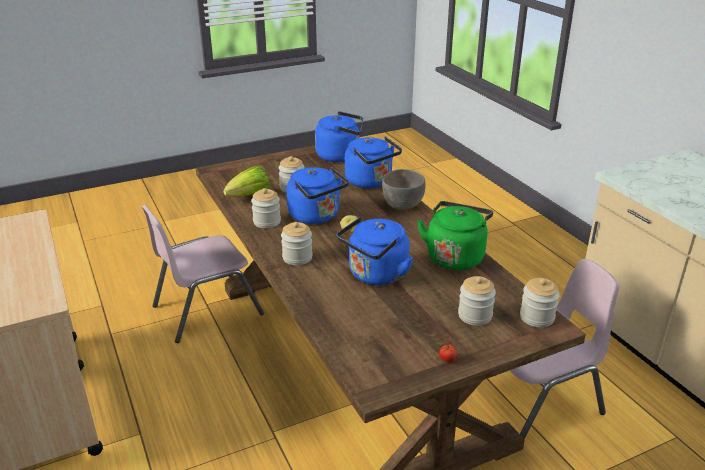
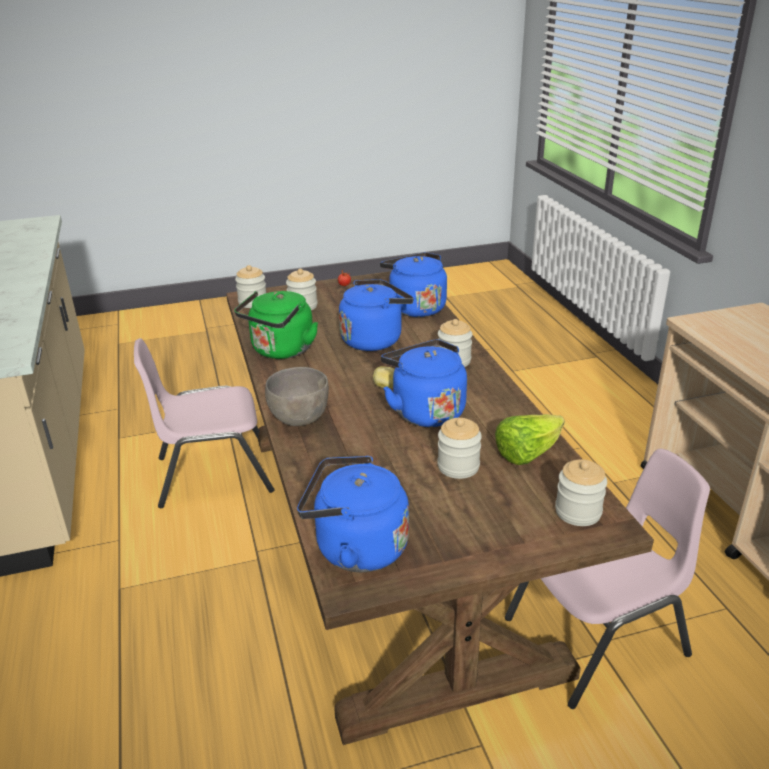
camera: 170 degrees left, 0 degrees up
jar [251,188,281,228] -> jar moved to [555,459,607,526]
blue kettle [345,136,402,188] -> blue kettle moved to [380,252,447,317]

